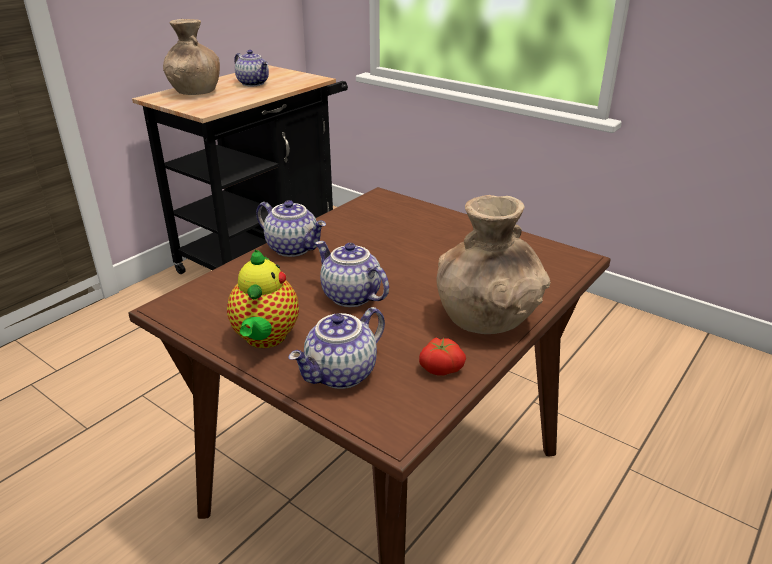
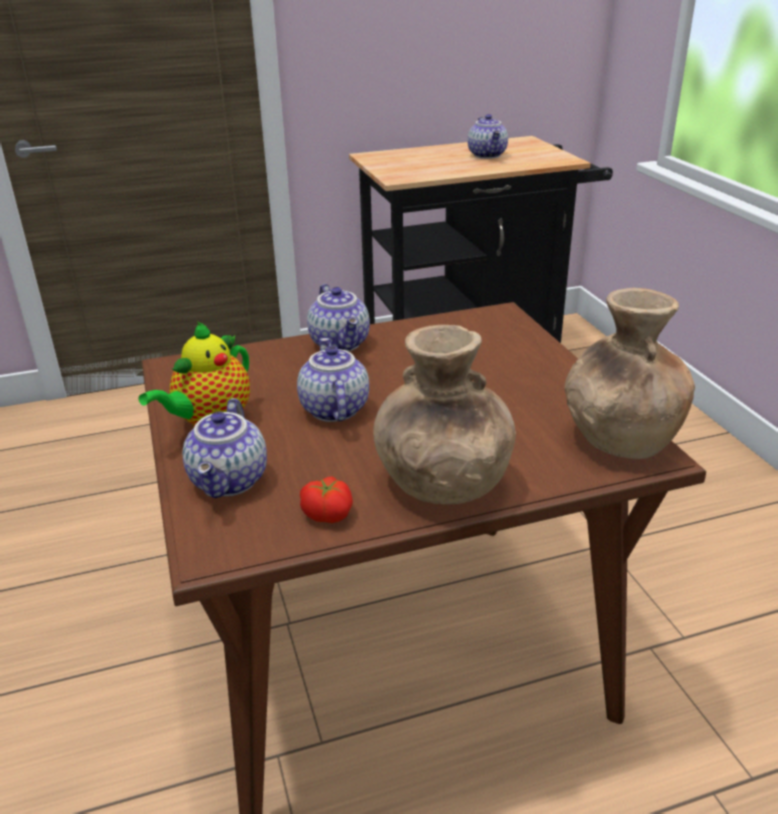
camera: 35 degrees right, 0 degrees up
brown vase [163,19,220,95] -> brown vase moved to [565,288,695,459]
teapot [288,307,385,389] -> teapot turned 75 degrees counterclockwise [183,398,267,498]

